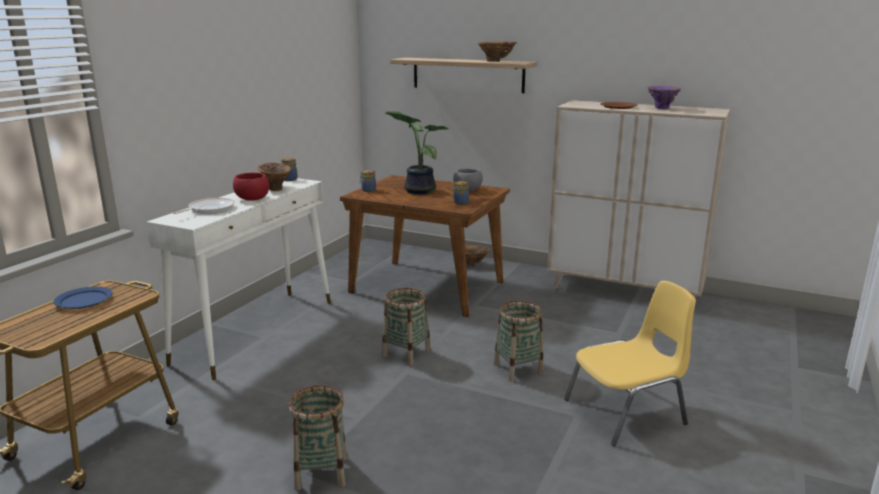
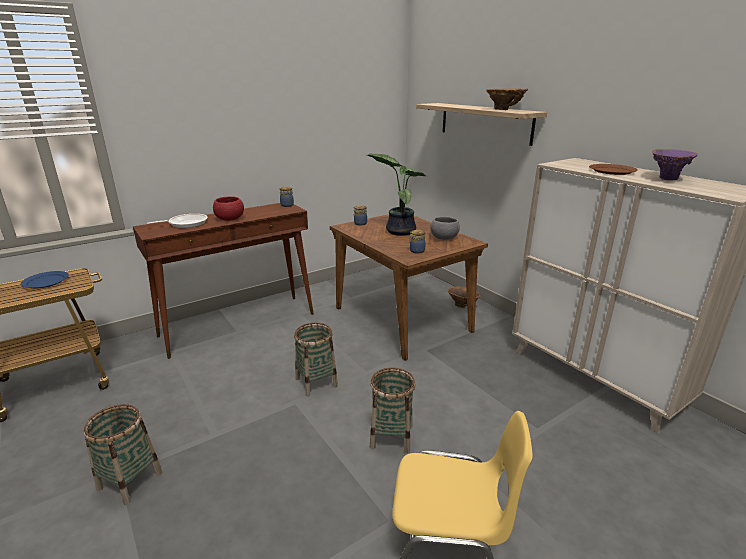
camera: 30 degrees right, 5 degrees up
white console table [146,178,331,380] -> brown console table [133,203,314,359]
brown vase [258,163,291,191] -> none

